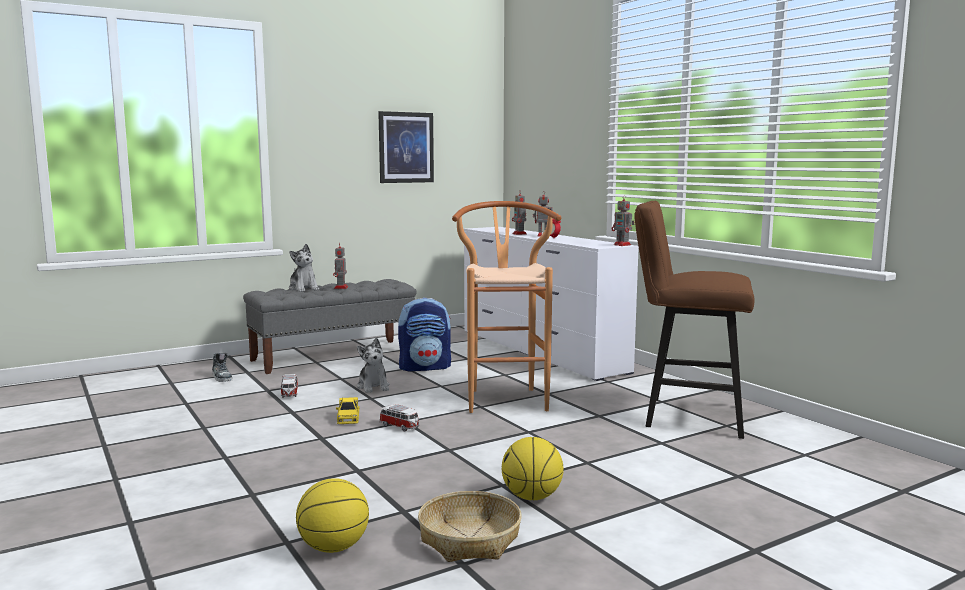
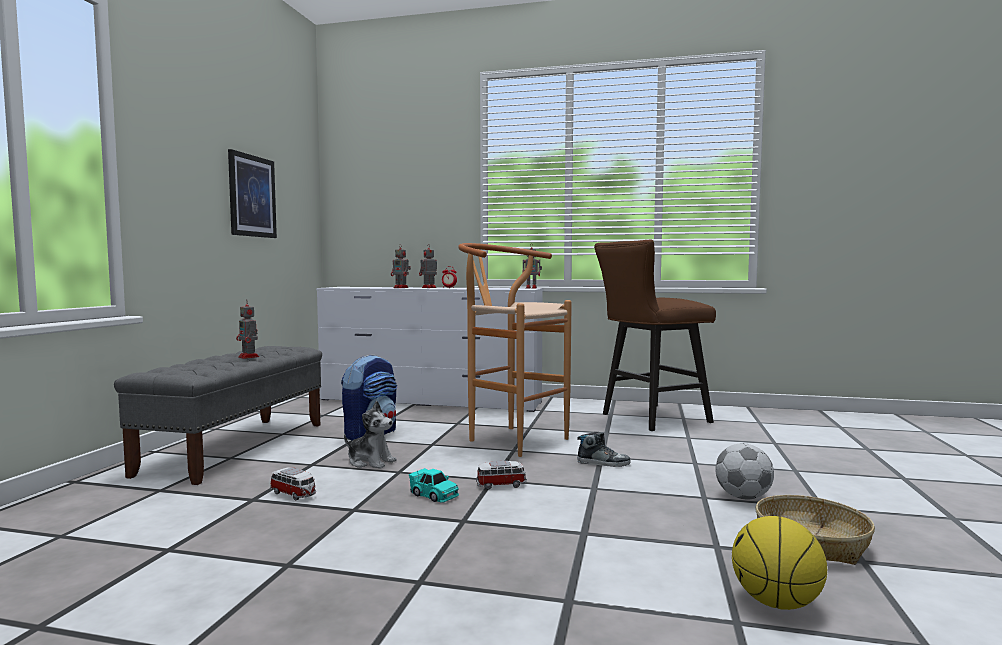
camera: 45 degrees left, 5 degrees down
shoe [212,353,232,382] -> shoe moved to [577,432,631,467]
plush toy [289,244,319,292] -> none
yellow toy car [336,397,360,424] -> turquoise toy car [409,468,459,503]
basketball [502,437,564,500] -> football [715,443,774,499]

